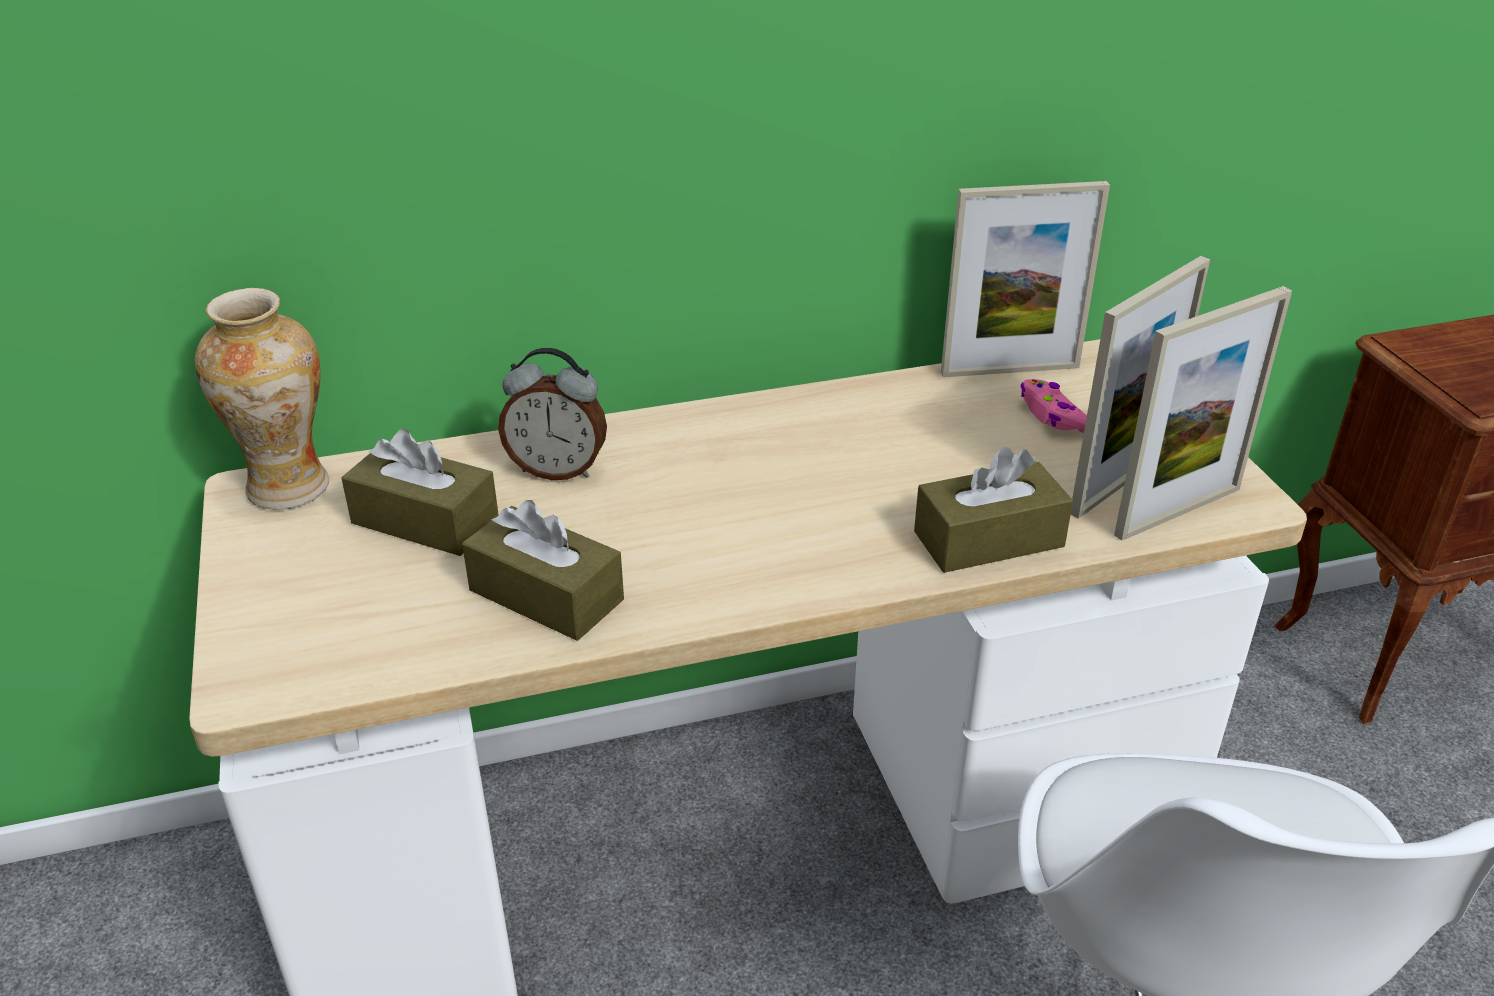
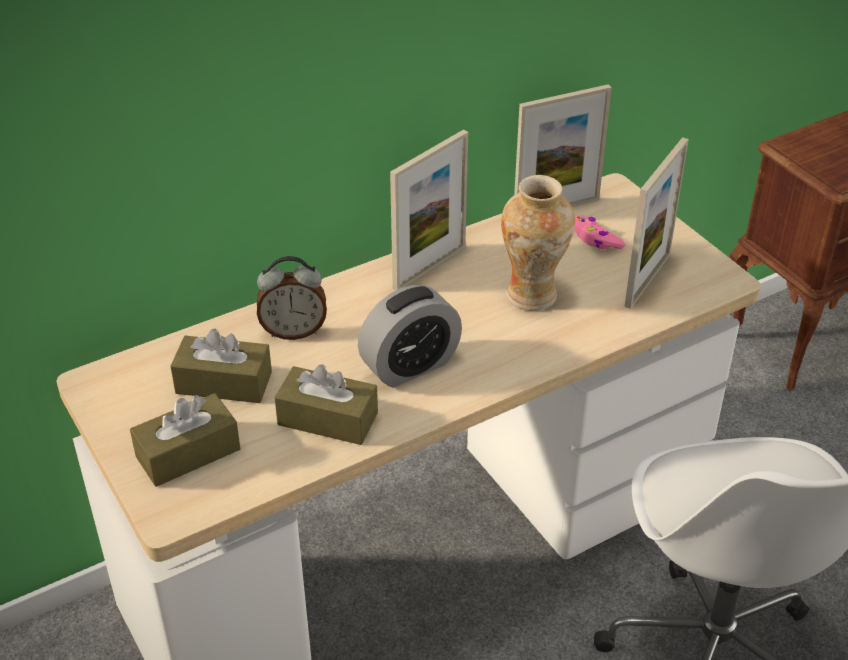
camera: 15 degrees left, 5 degrees up
vase [195,288,330,510] -> vase moved to [501,175,575,311]
brown tissue box [914,447,1073,573] -> brown tissue box moved to [130,393,241,487]
picture frame [1114,286,1292,541] -> picture frame moved to [390,129,468,291]
none -> alarm clock [358,285,462,387]

